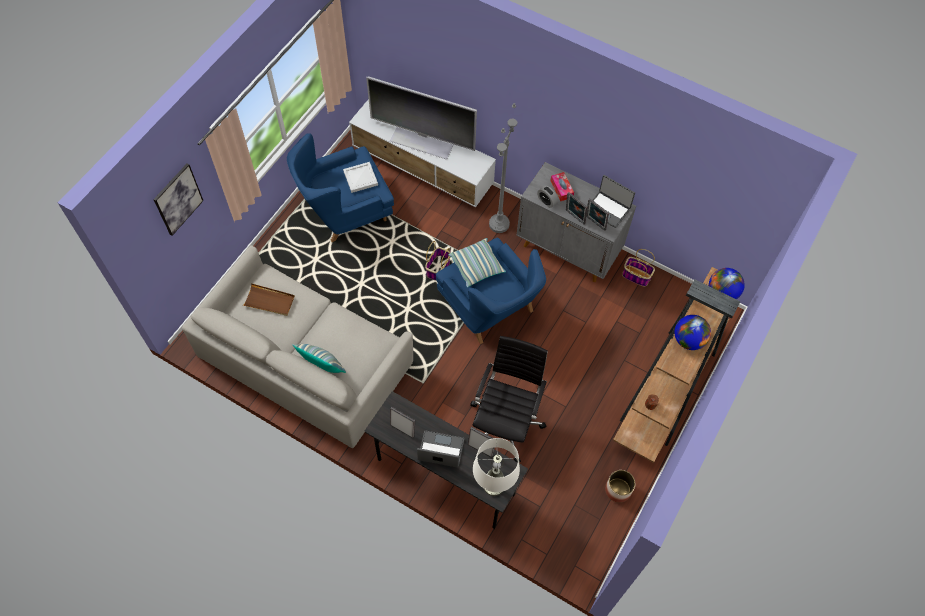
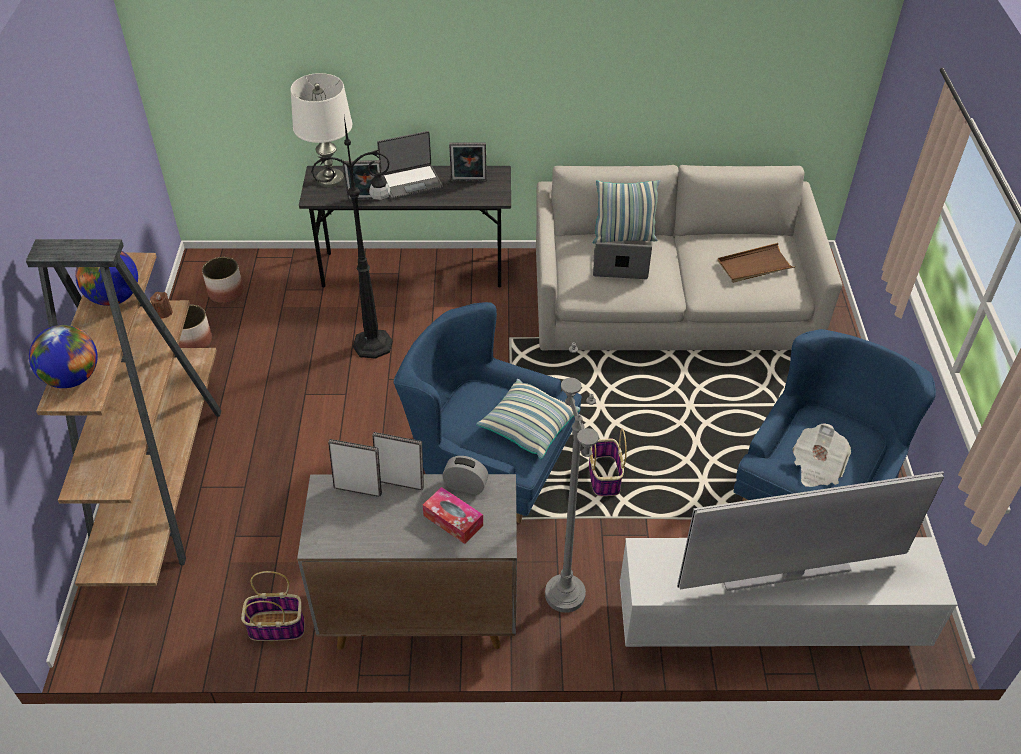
camera: 150 degrees right, 15 degrees down
picture [153,163,203,236] -> none
white tray [343,162,378,193] -> newspaper [793,423,851,487]
black office chair [470,336,548,463] -> black floor lamp [311,117,393,359]
laptop [593,175,635,228] -> laptop moved to [593,242,652,279]
none -> planter [202,257,244,303]

